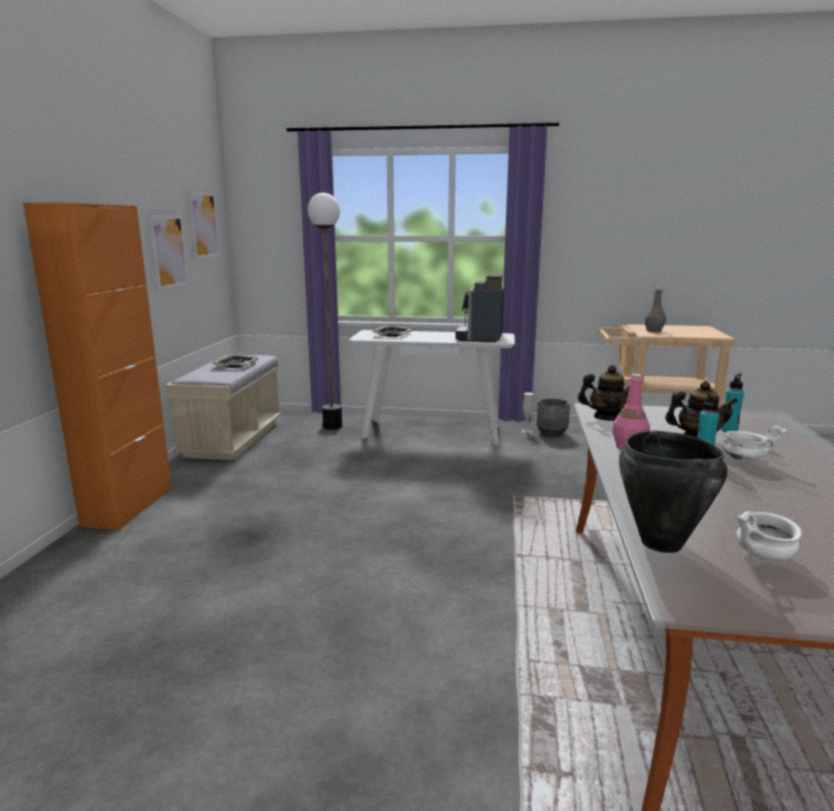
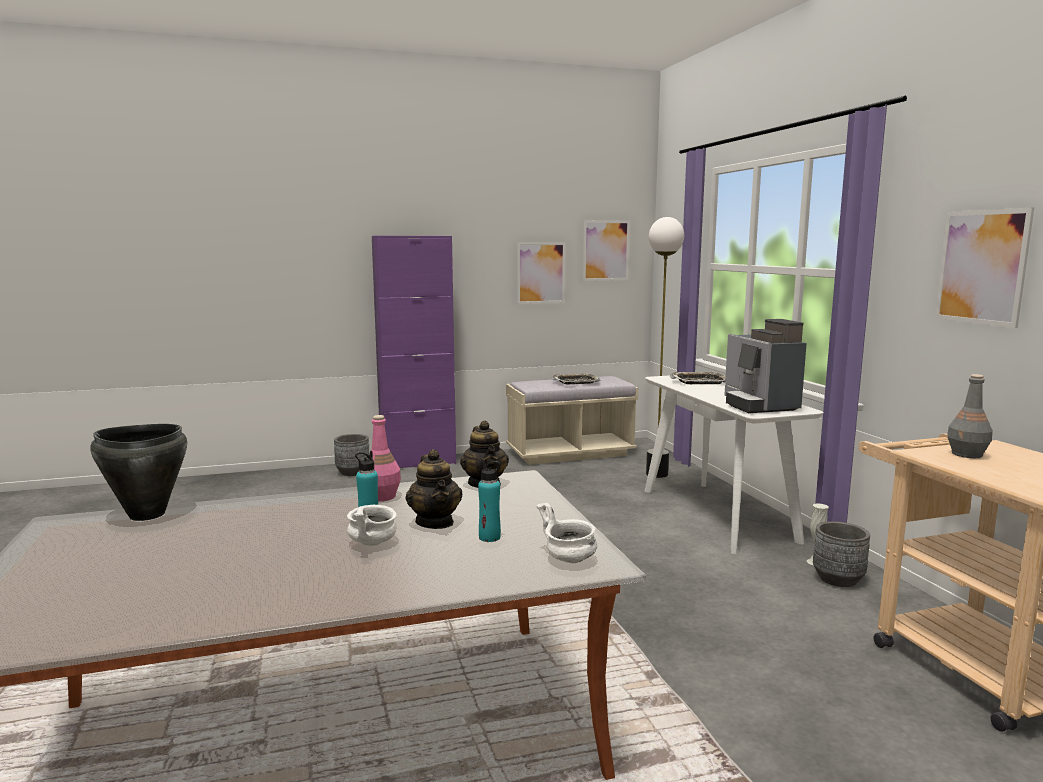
camera: 65 degrees right, 5 degrees down
orange cabinet [23,203,172,530] -> purple cabinet [372,236,456,468]
coffee machine [455,274,504,342] -> coffee machine turned 90 degrees counterclockwise [724,319,807,413]
white bowl [736,511,802,561] -> white bowl moved to [536,503,597,563]
none -> grey planter [334,434,369,476]
none -> picture [934,208,1034,328]

